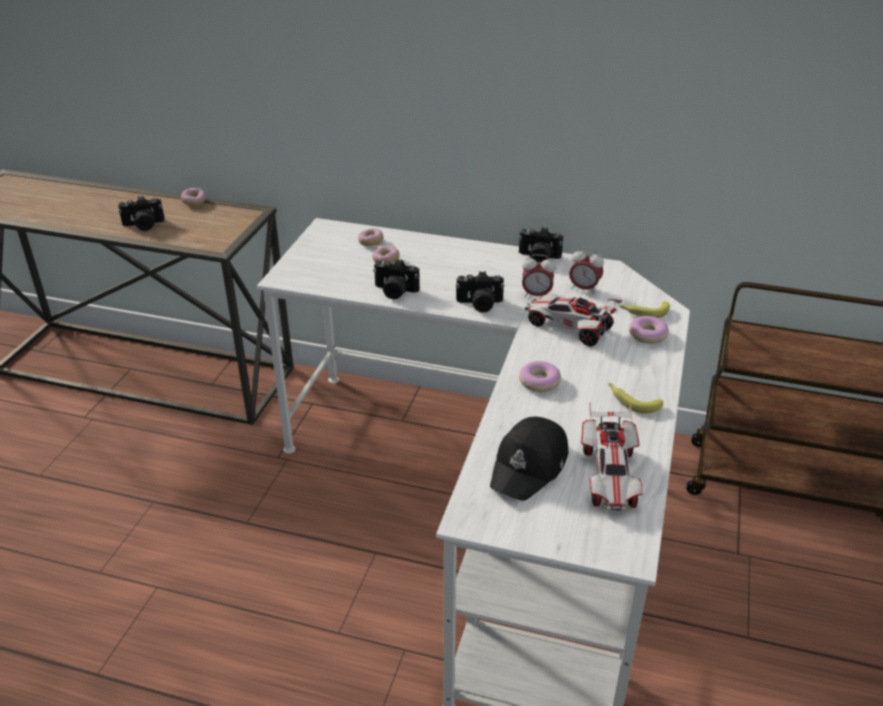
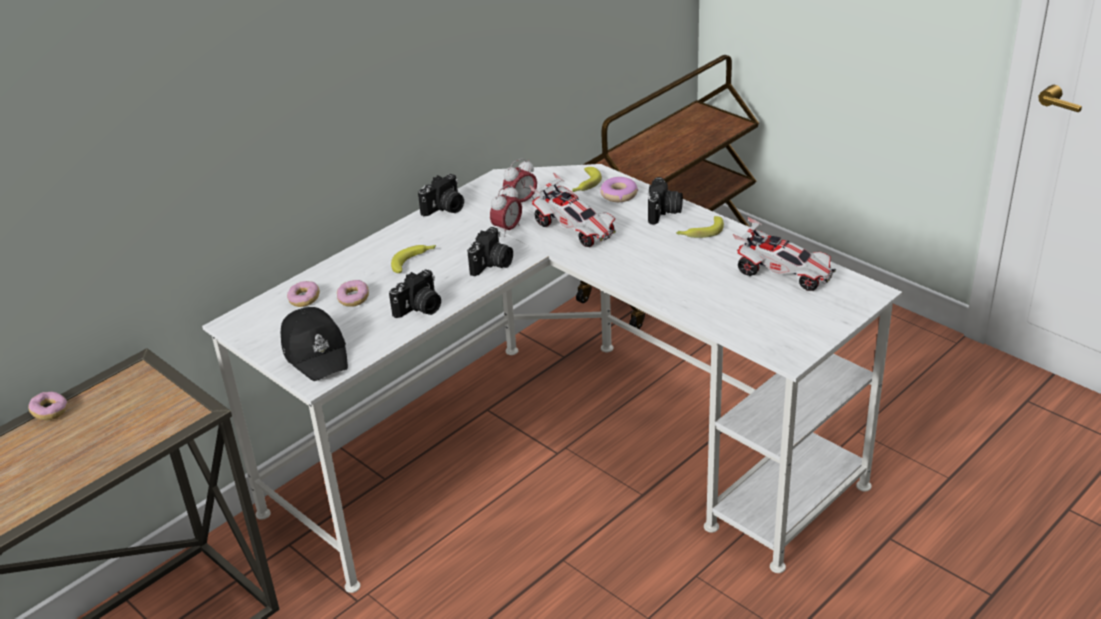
camera: 60 degrees left, 0 degrees up
camera [118,196,165,231] -> camera moved to [647,177,683,225]
black cap [490,417,568,501] -> black cap moved to [281,307,348,381]
donut [519,361,561,392] -> none
toy car [525,294,623,347] -> toy car turned 105 degrees counterclockwise [529,173,616,247]
none -> banana [391,245,436,273]

